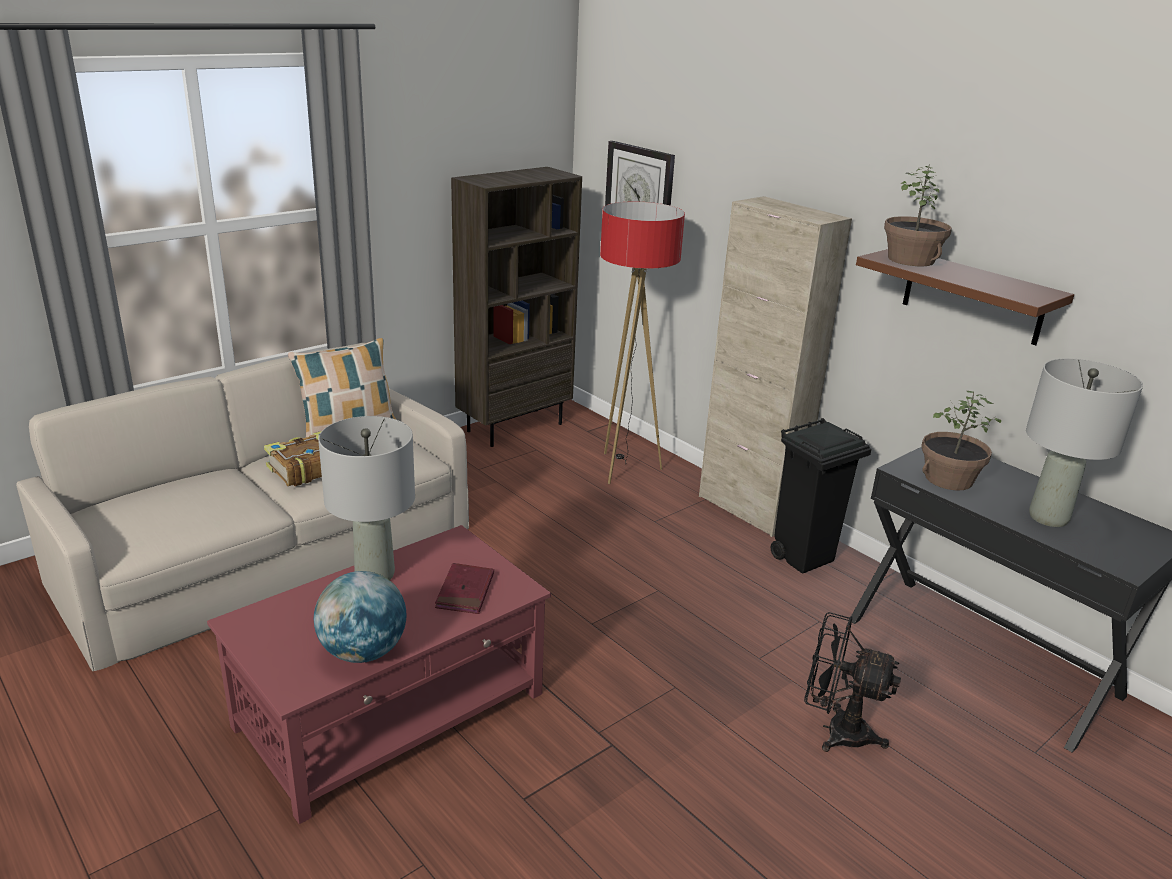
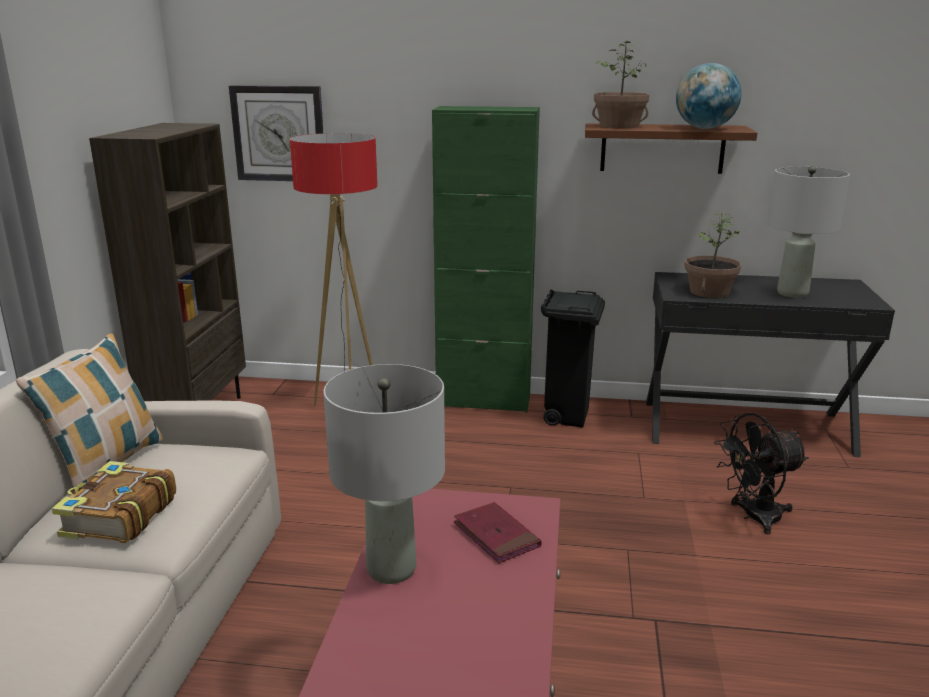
camera: 40 degrees left, 5 degrees down
globe [314,571,407,663] -> globe moved to [676,63,742,129]
beige cabinet [699,196,852,537] -> green cabinet [432,106,540,413]

